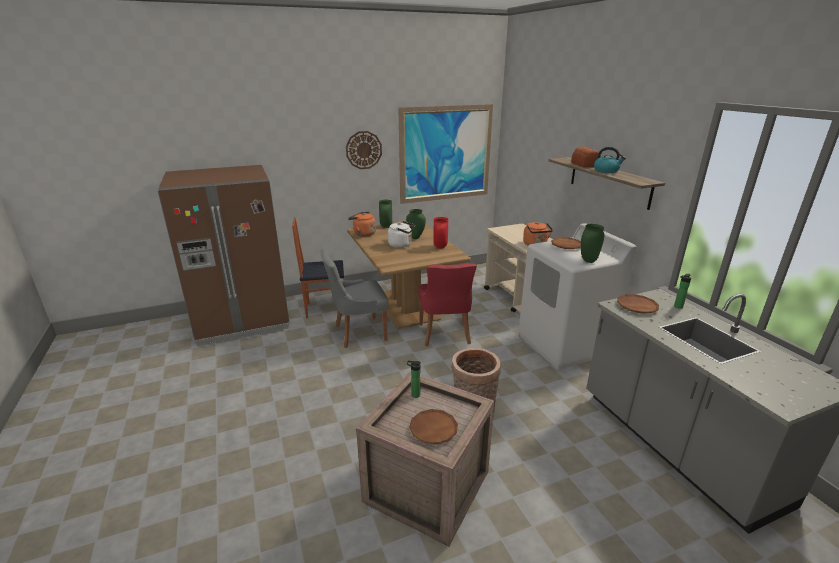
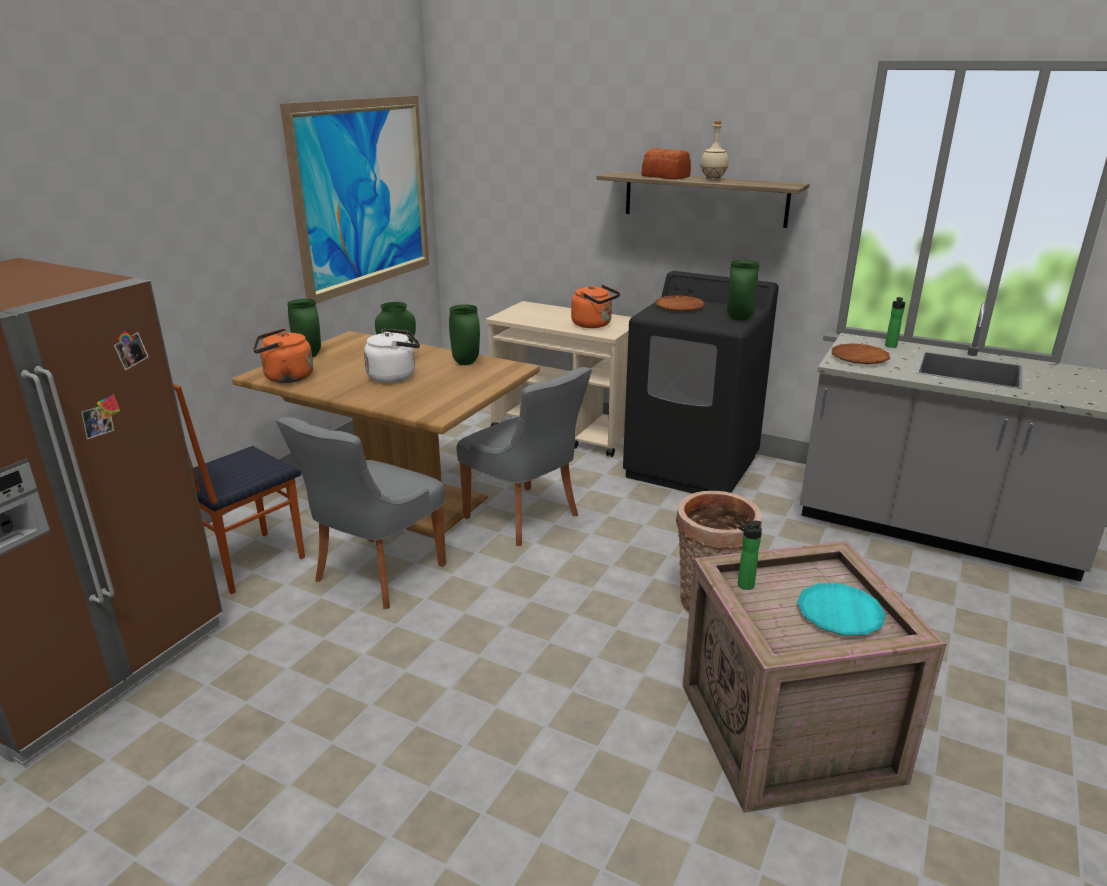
camera: 40 degrees left, 0 degrees up
wall clock [346,131,382,169] -> none
brown plate [409,409,458,445] -> turquoise plate [797,583,886,635]
red chair [418,263,477,347] -> grey chair [457,367,592,546]
red vase [433,217,448,248] -> green vase [449,304,480,365]
white washing machine [519,223,637,370] -> black washing machine [623,271,779,493]
kettle [594,147,626,173] -> beige bottle [700,121,728,180]

